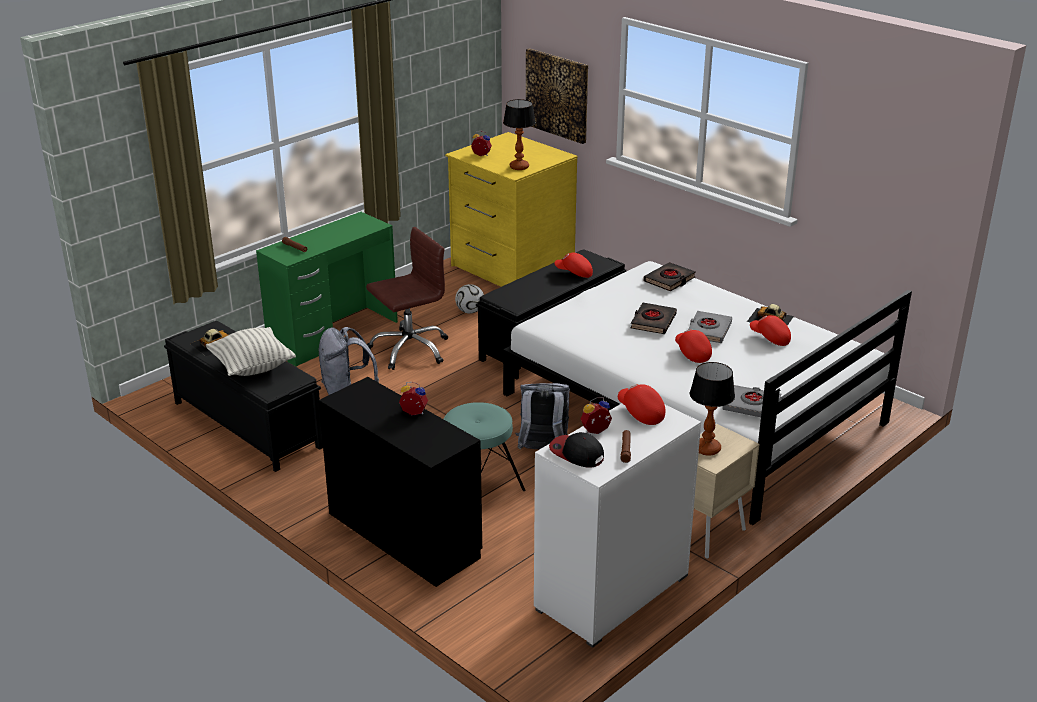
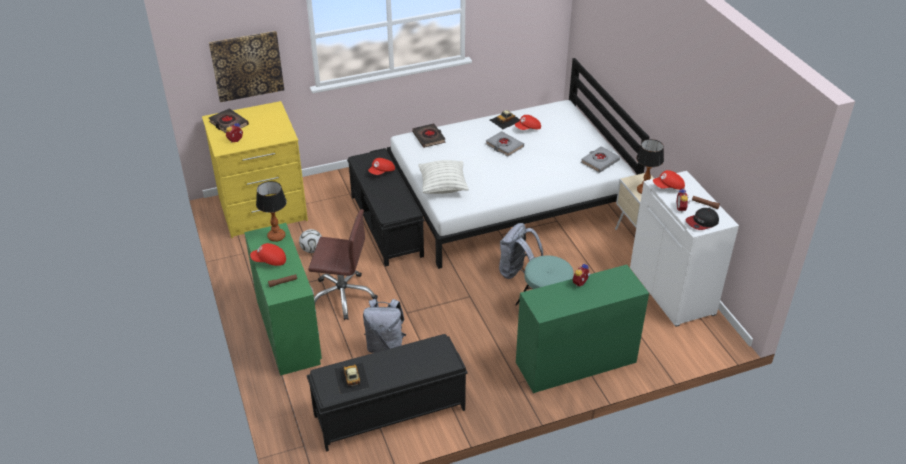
camera: 65 degrees left, 10 degrees up
pillow [206,327,296,376] -> pillow moved to [419,160,469,194]
black desk [319,377,482,587] -> green desk [516,265,649,393]
brown office chair [366,227,448,370] -> brown office chair turned 105 degrees clockwise [308,209,378,320]
table lamp [503,99,536,170] -> table lamp moved to [256,181,287,242]
black book [630,303,677,334] -> black book moved to [209,108,249,133]
red cap [675,329,712,363] -> red cap moved to [250,243,286,266]

